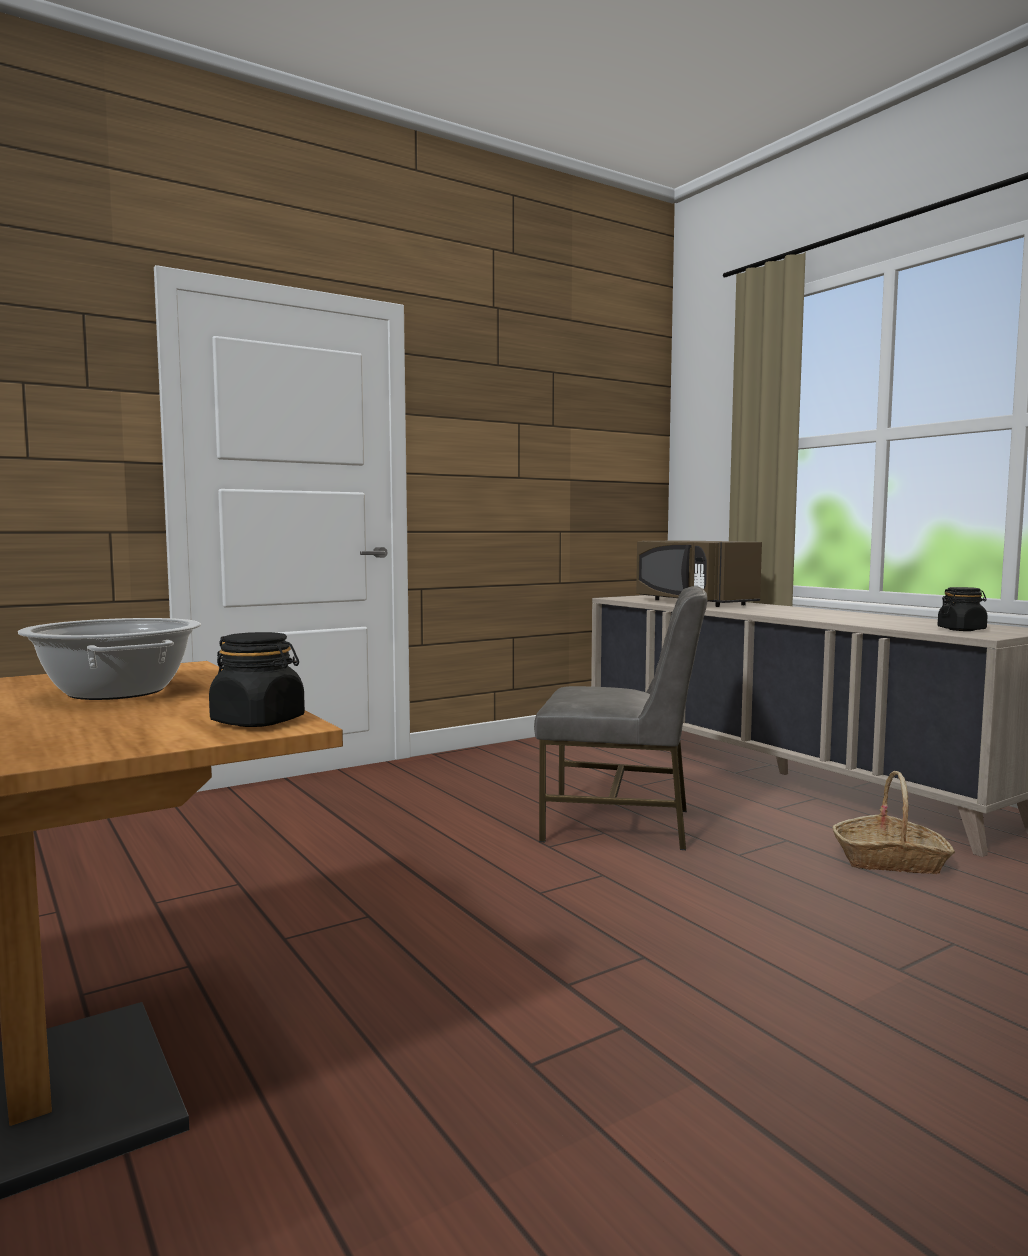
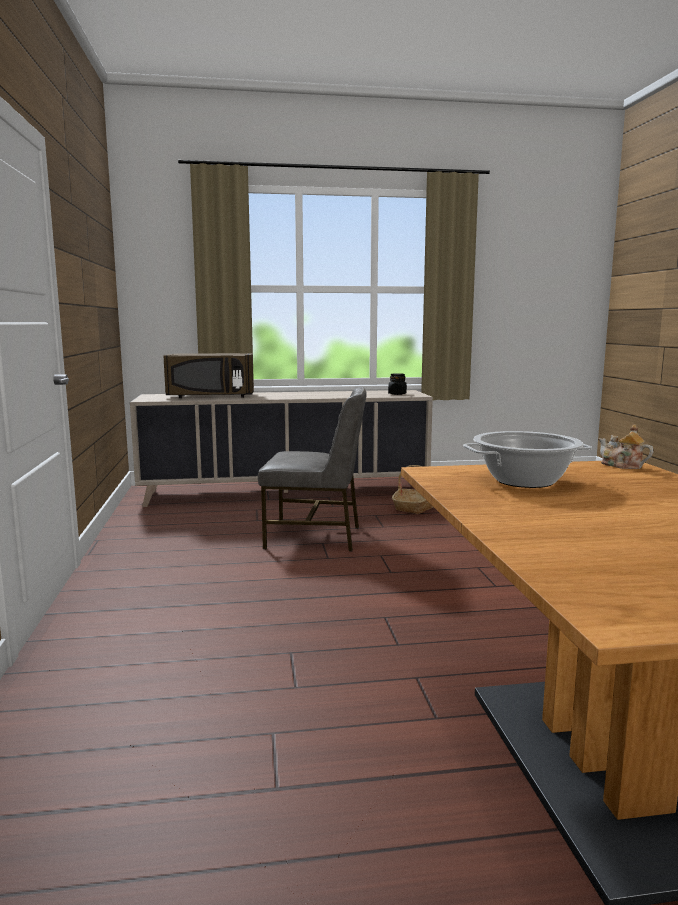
camera: 65 degrees left, 5 degrees up
black jar [209,632,305,727] -> teapot [599,424,653,469]
grey chair [534,586,707,850] -> grey chair turned 60 degrees clockwise [258,387,367,551]

